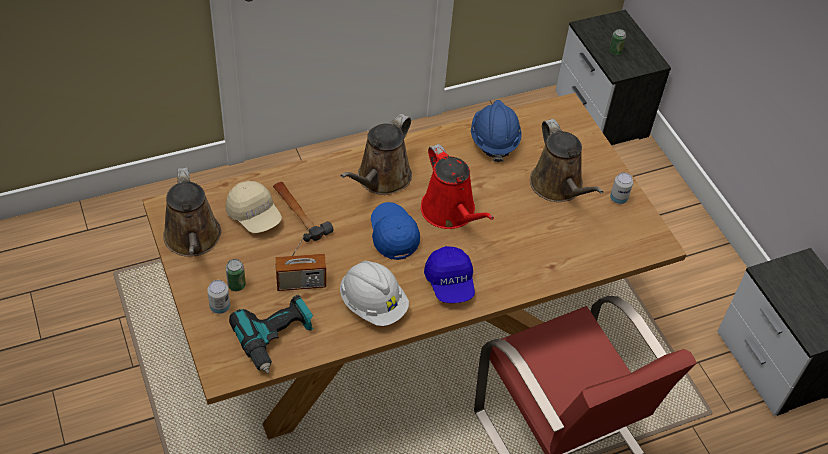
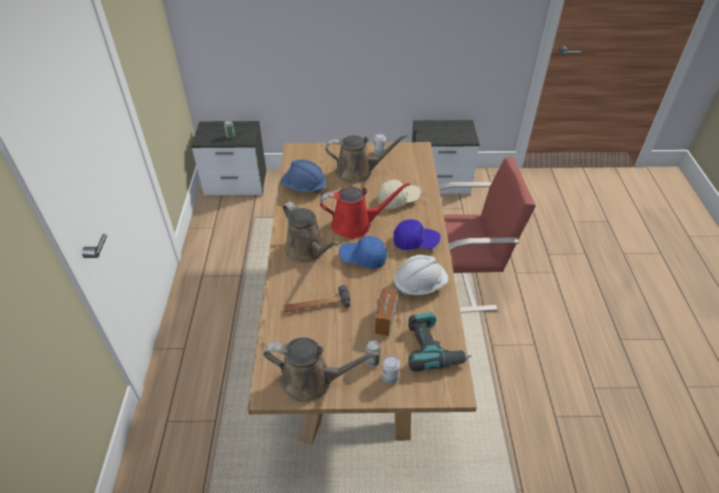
camera: 65 degrees left, 5 degrees down
beige cap [226,181,282,233] -> beige cap moved to [378,180,421,209]

